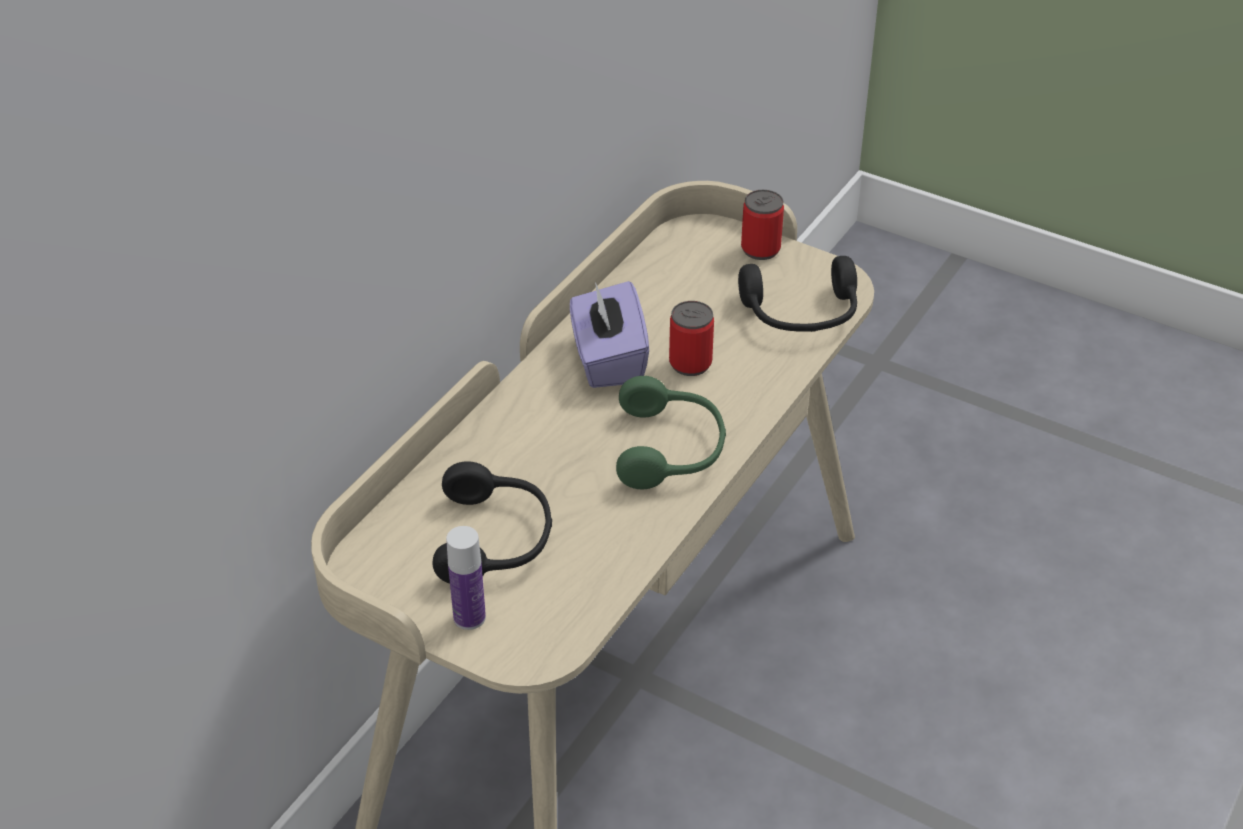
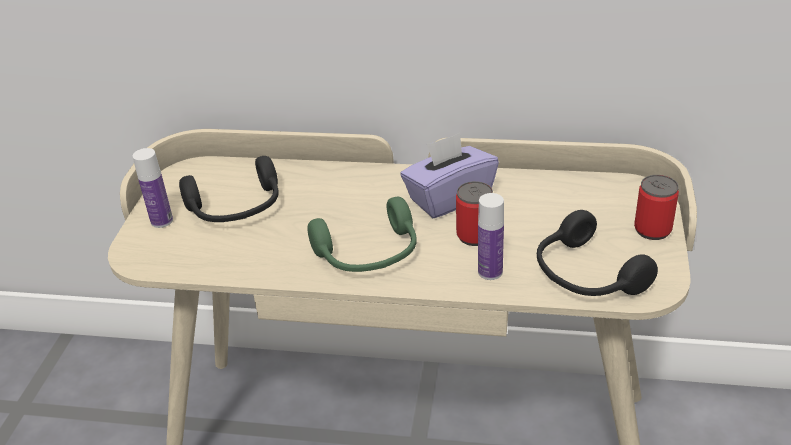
camera: 70 degrees right, 5 degrees down
none -> bottle [478,193,504,280]

